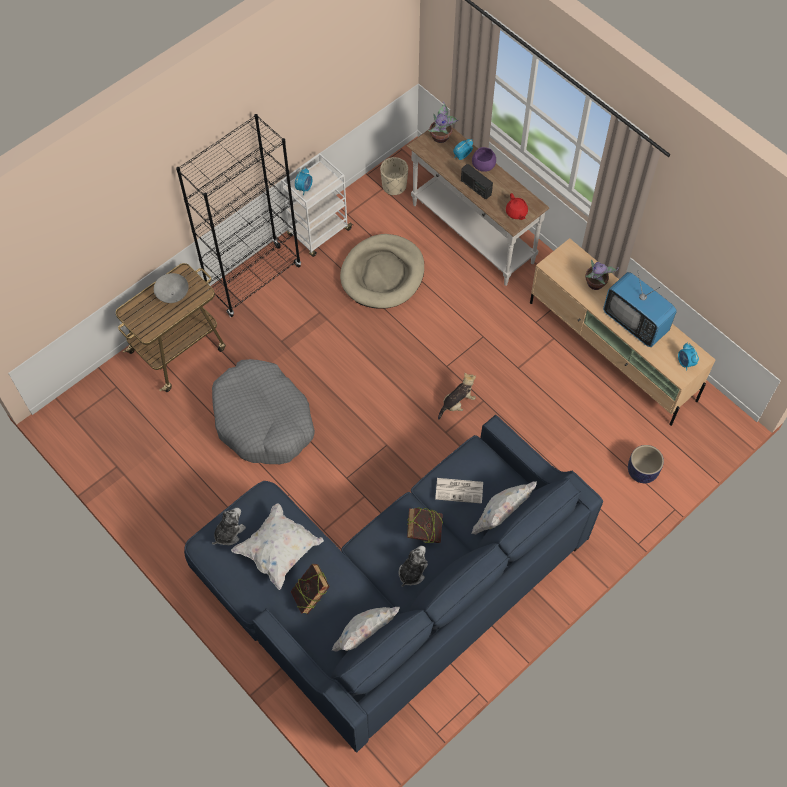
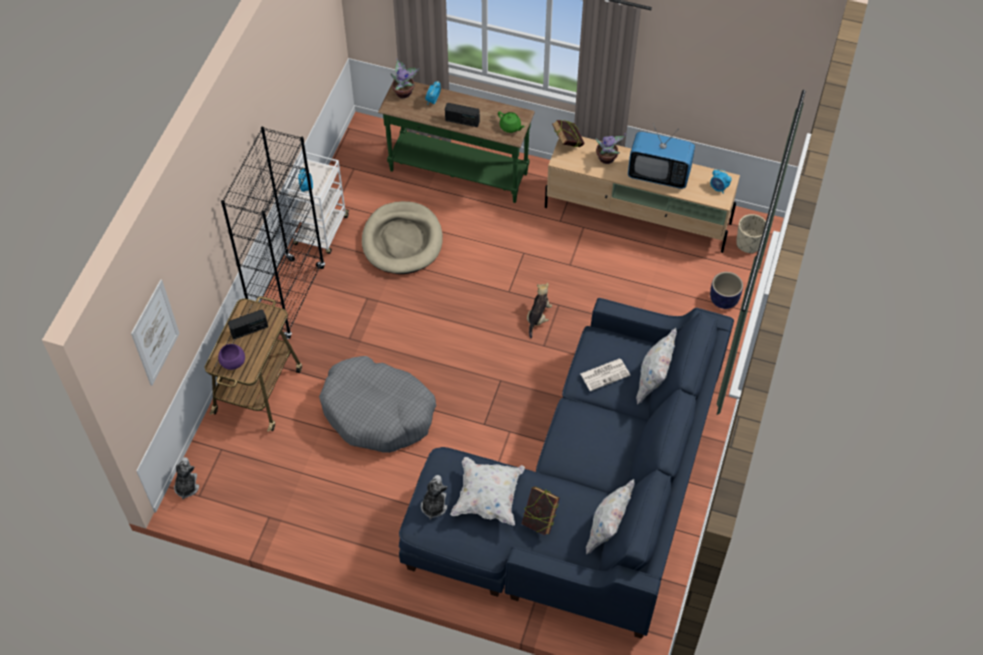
camera: 30 degrees left, 5 degrees down
grey bowl [154,273,188,303] -> radio [228,309,268,339]
beige planter [380,157,408,196] -> beige planter moved to [736,214,766,253]
plush toy [398,546,428,587] -> plush toy moved to [174,457,199,500]
white console table [406,127,549,286] -> green console table [378,79,535,203]
book [407,508,443,543] -> book moved to [552,120,585,147]
purple bowl [472,147,496,172] -> purple bowl moved to [218,344,245,370]
red teapot [506,193,528,220] -> green teapot [498,111,524,133]
none -> picture [131,279,180,386]

